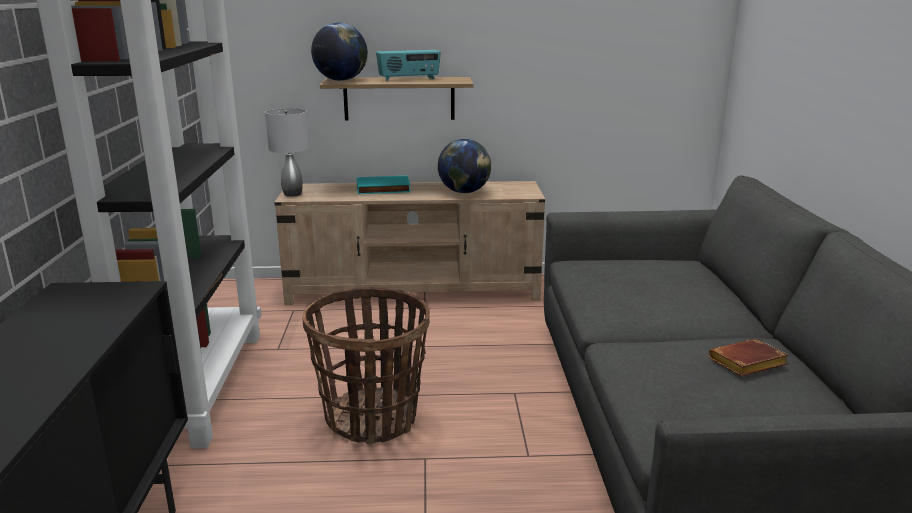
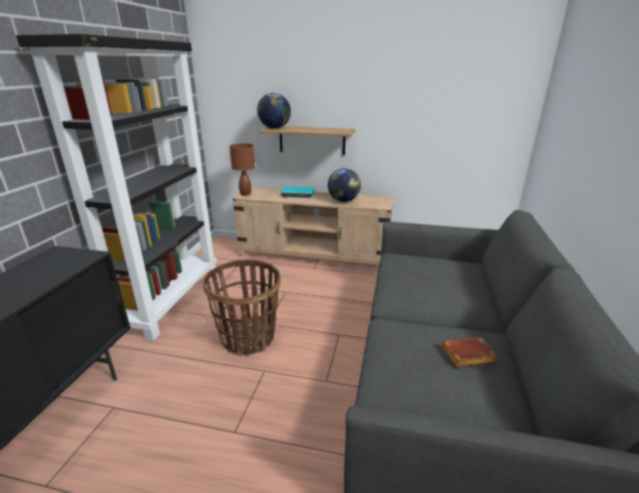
camera: 15 degrees right, 5 degrees up
grey table lamp [265,108,309,197] -> brown table lamp [229,143,255,196]
radio [376,50,441,81] -> none

